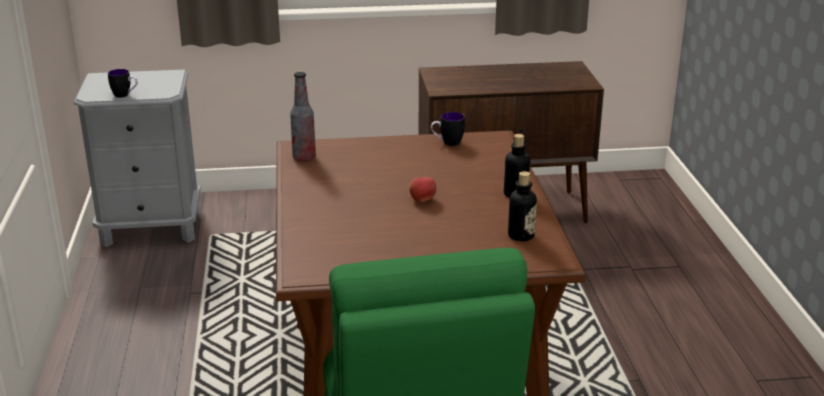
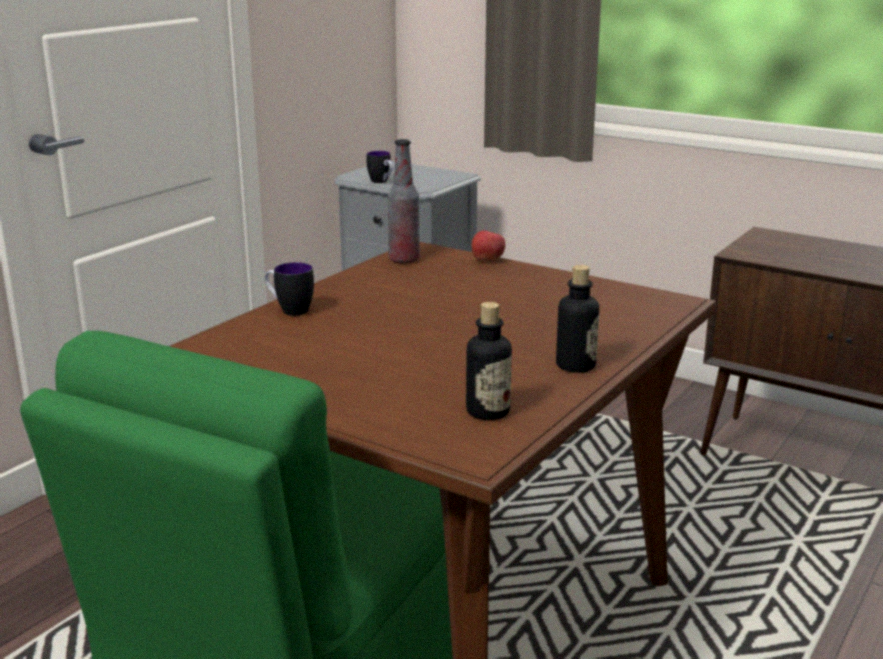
camera: 40 degrees right, 5 degrees down
apple [409,177,436,202] -> apple moved to [472,231,505,262]
mug [431,112,465,146] -> mug moved to [264,262,314,316]

